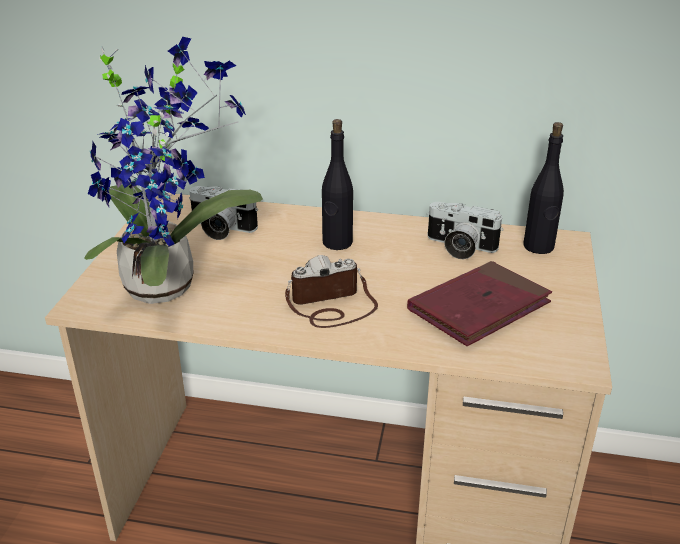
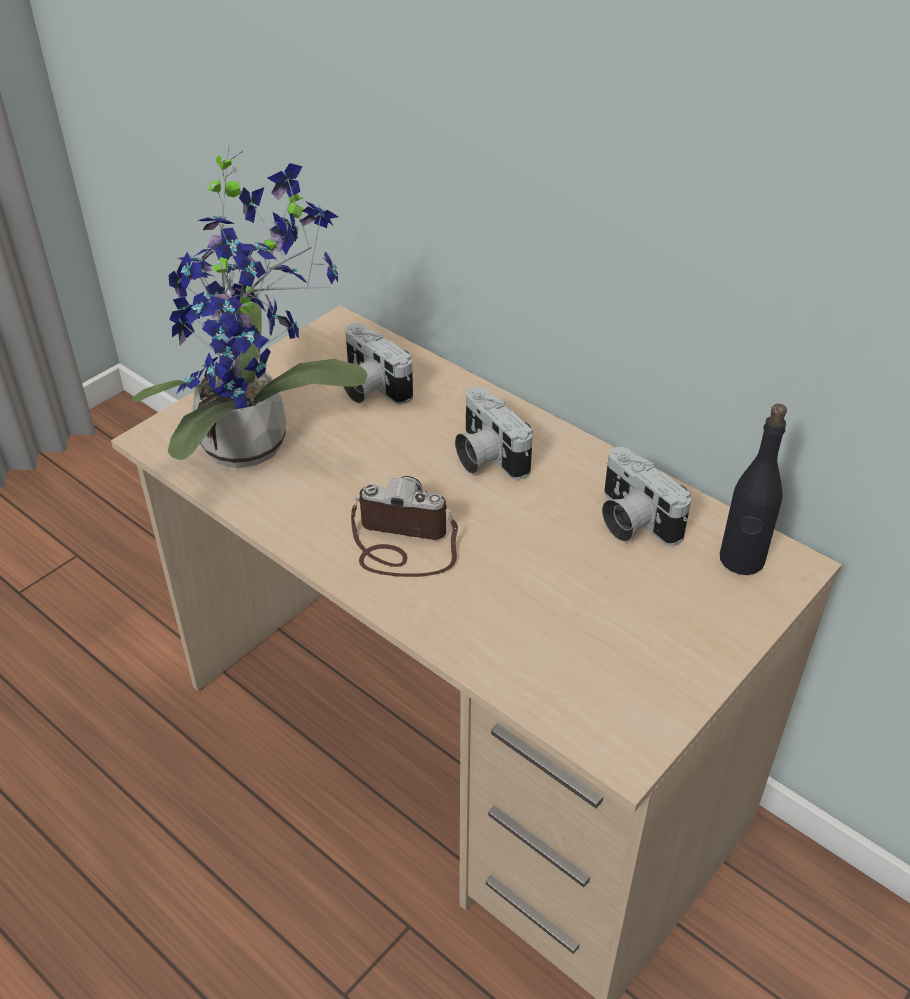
camera: 30 degrees right, 10 degrees up
black bottle [322,119,353,250] -> camera [455,387,533,480]
red book [407,261,552,346] -> none

